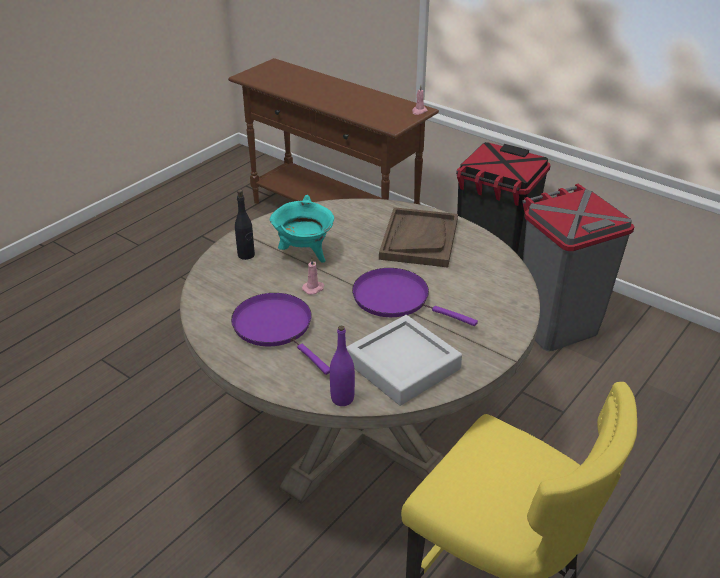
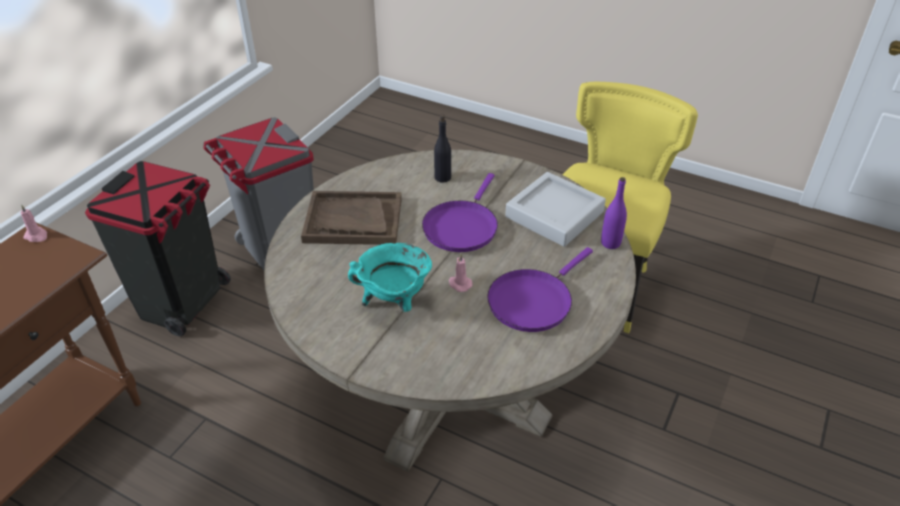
camera: 100 degrees left, 5 degrees up
black bottle [235,189,255,260] -> black bottle moved to [434,115,451,182]

